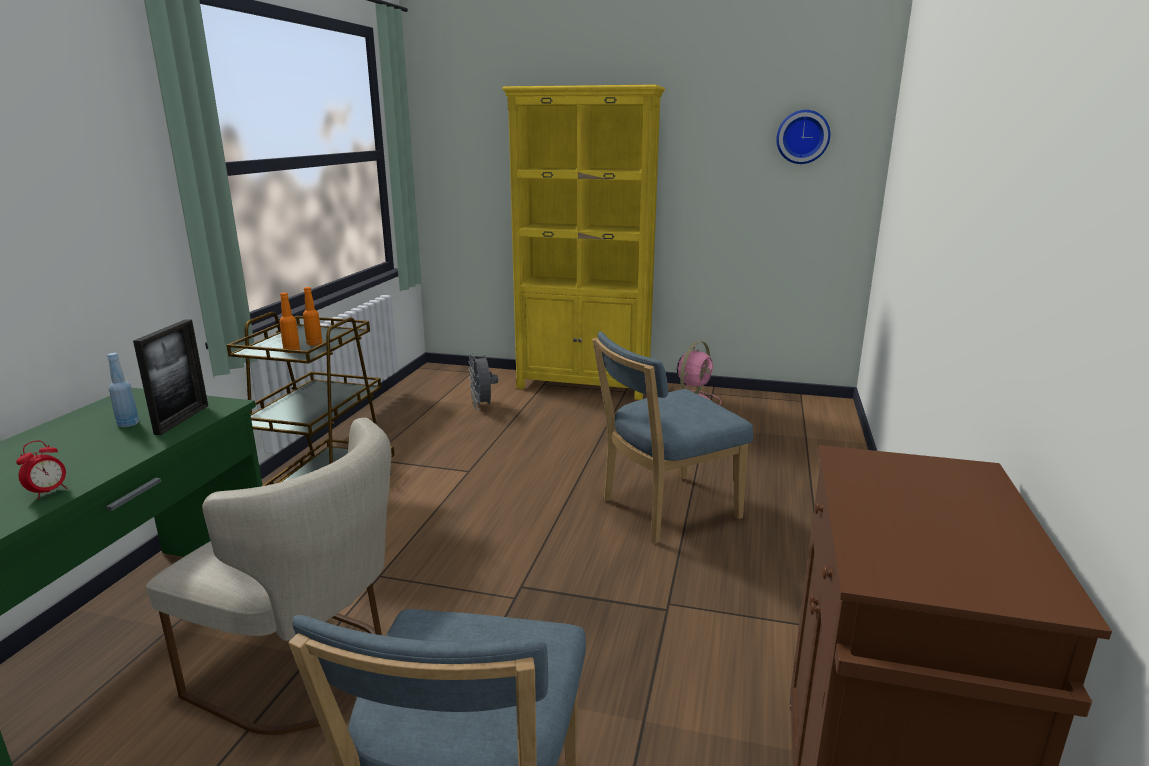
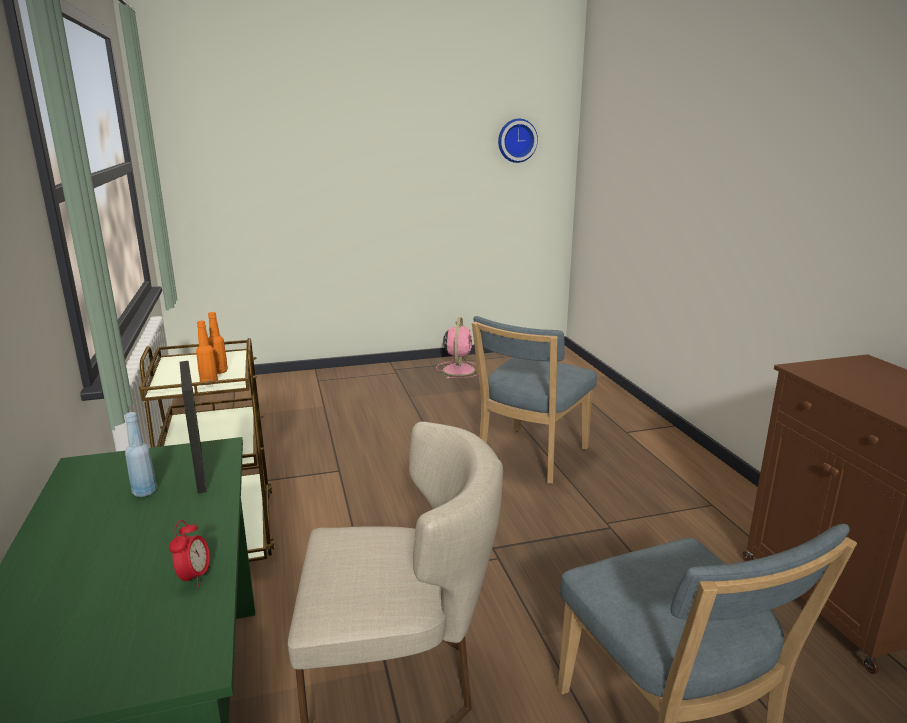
camera: 30 degrees left, 0 degrees up
grey fan [468,353,498,409] -> none
yellow bookcase [502,85,665,400] -> none

